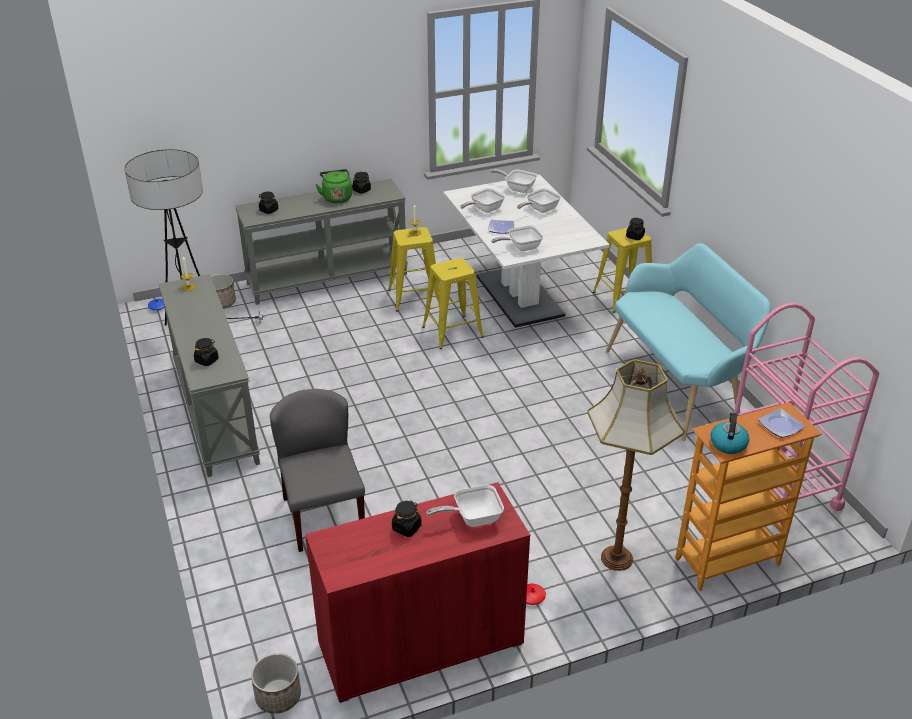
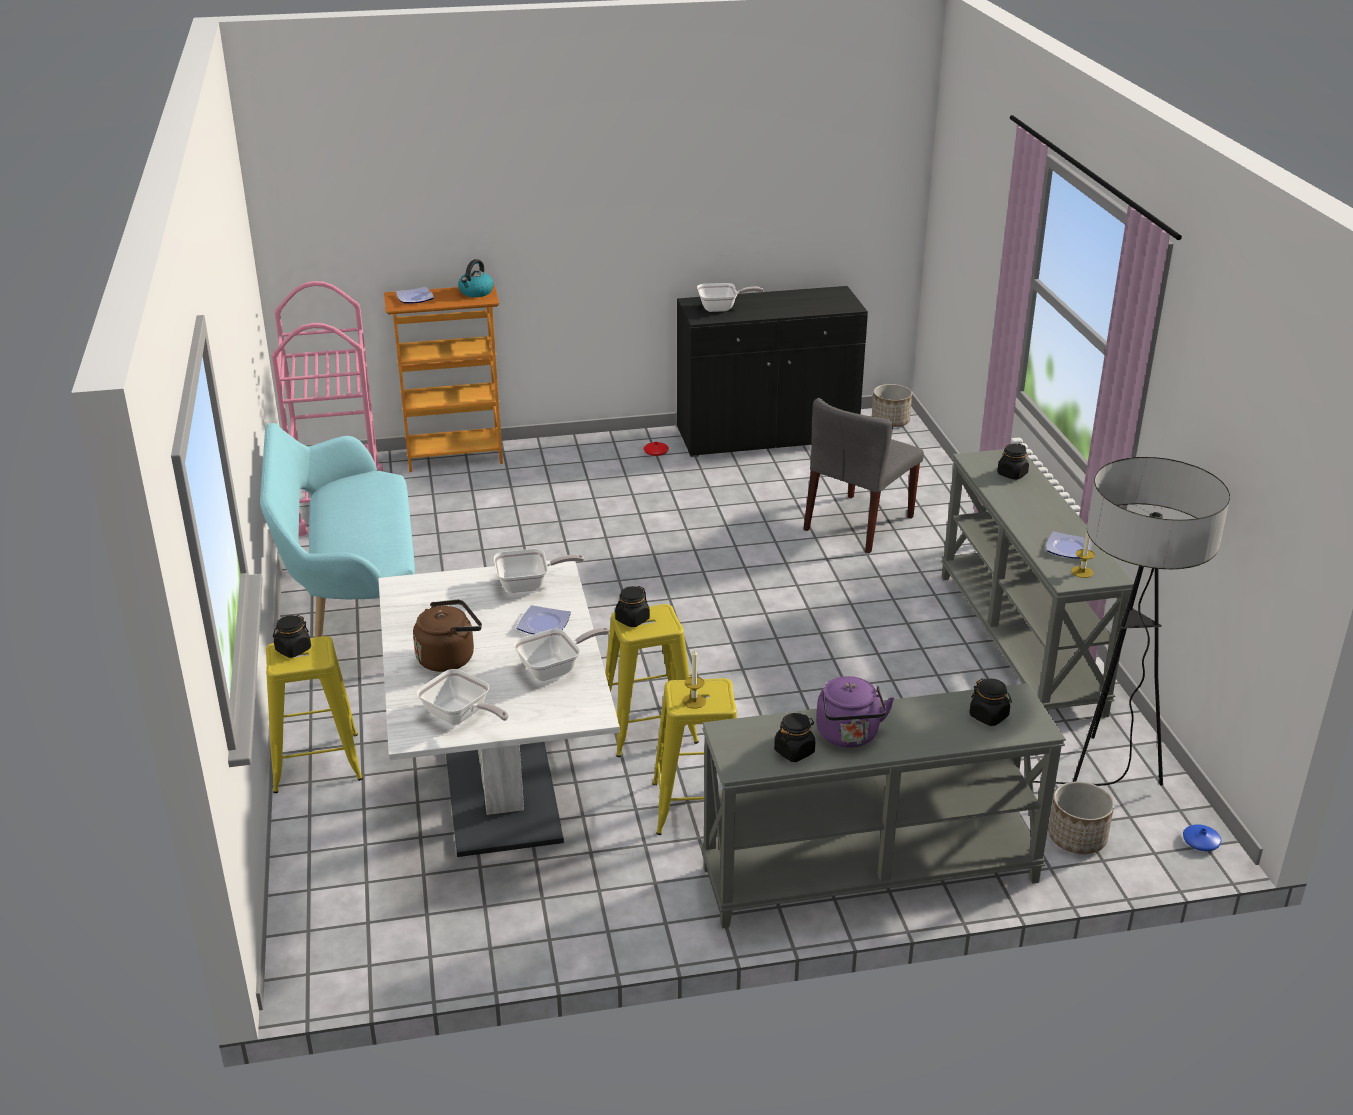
camera: 170 degrees left, 5 degrees down
grey chair [270,389,365,552] -> grey chair turned 45 degrees clockwise [803,398,924,553]
red cabinet [305,482,530,703] -> black cabinet [677,286,868,457]
green kettle [316,169,352,203] -> purple kettle [816,676,894,748]
black jar [392,501,422,537] -> black jar moved to [615,586,650,627]
frying pan [517,188,561,213] -> brown kettle [413,600,482,672]
floor lamp [587,359,685,571] -> none
none -> plate [1046,531,1092,559]

